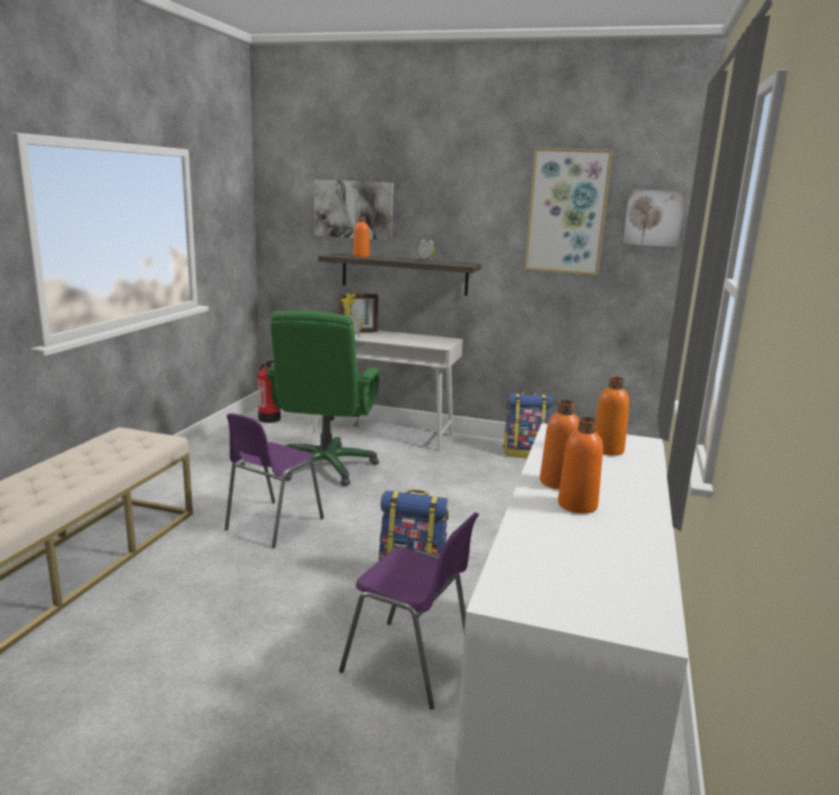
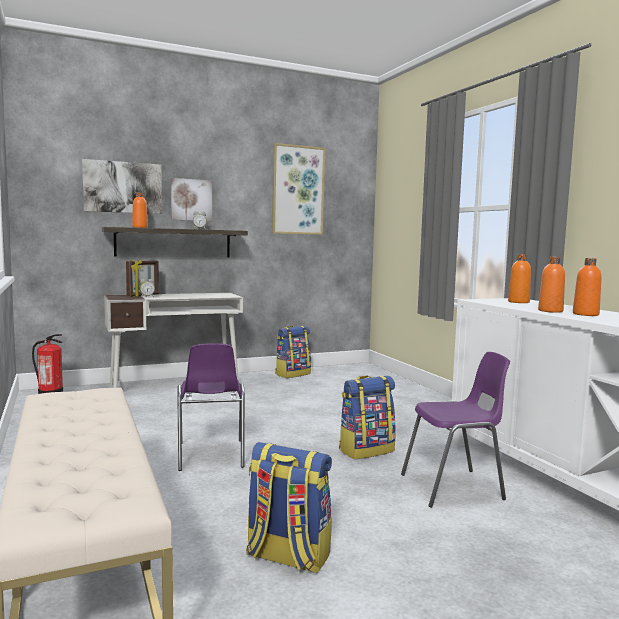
camera: 40 degrees left, 10 degrees down
green office chair [265,311,380,486] -> none
picture [623,189,686,247] -> picture moved to [171,178,212,221]
none -> backpack [246,442,332,574]

